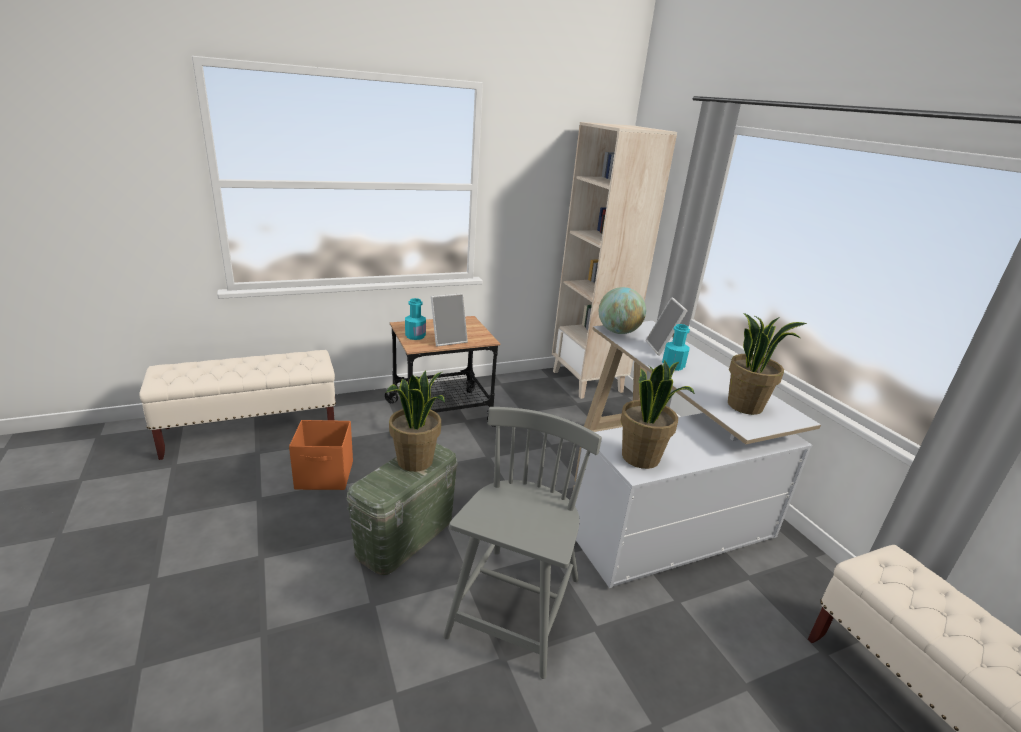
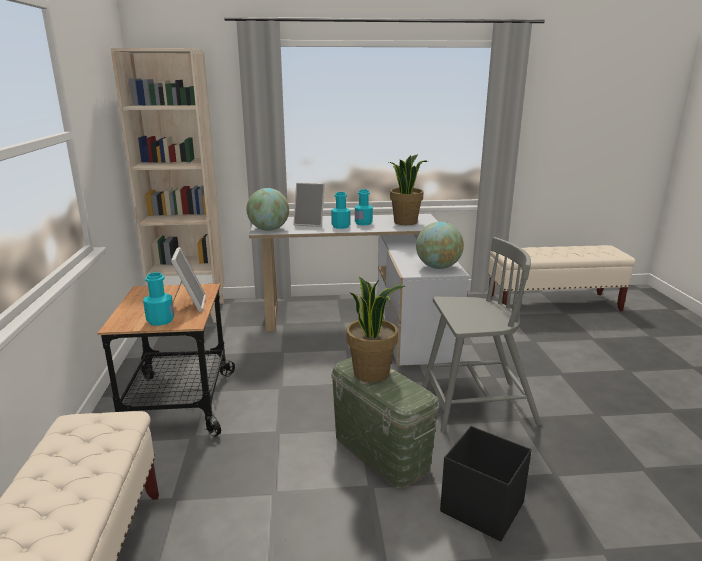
camera: 70 degrees left, 5 degrees down
orange storage box [289,420,353,490] -> none
grey chair [443,407,602,679] -> grey chair turned 135 degrees clockwise [422,237,541,433]
potted plant [620,360,695,469] -> globe [416,222,464,269]
none -> turquoise bottle [355,189,373,225]
none -> black storage box [440,426,532,541]

